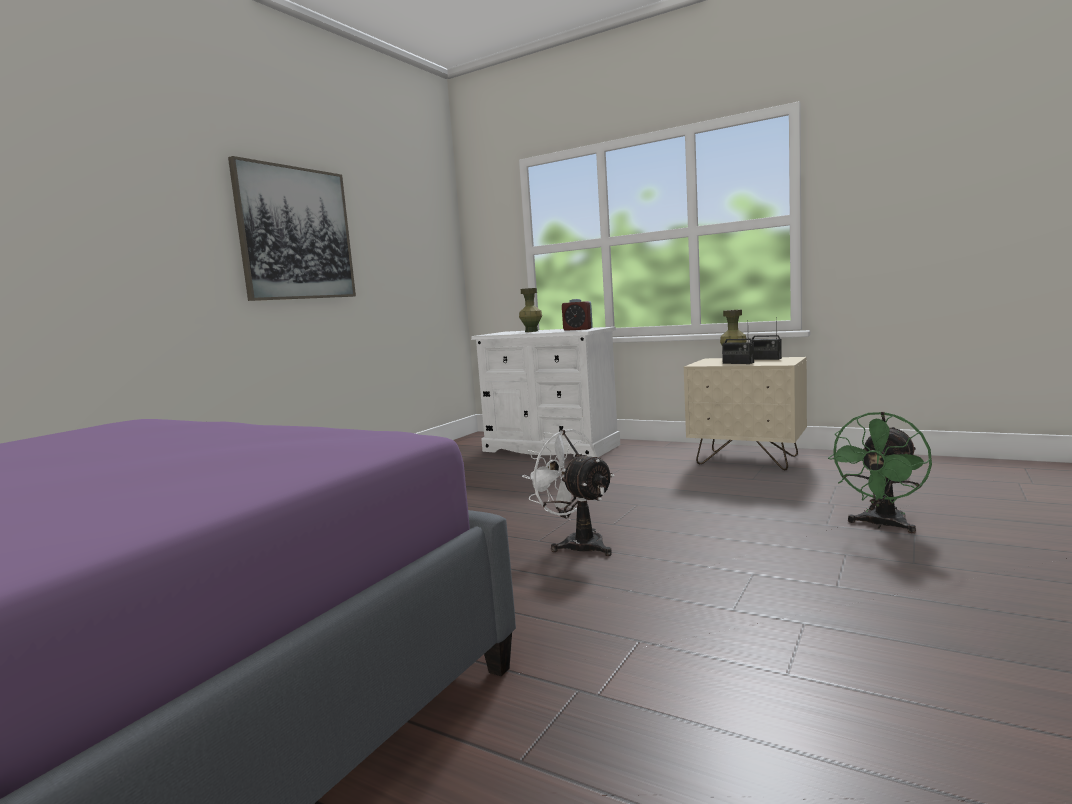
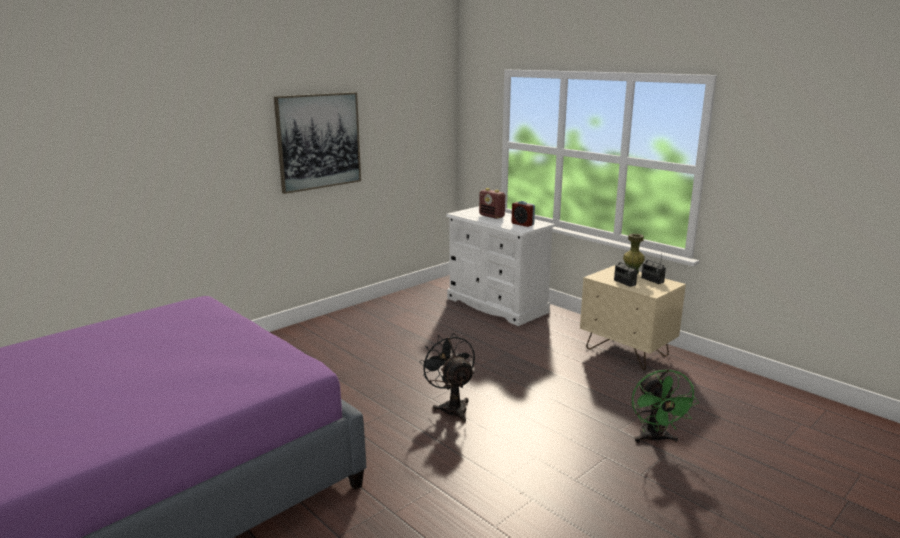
camera: 15 degrees right, 10 degrees up
green vase [519,288,542,332] -> radio [479,188,505,219]
white fan [522,429,614,556] -> black fan [419,333,475,422]
green fan [828,412,932,533] -> green fan turned 60 degrees counterclockwise [632,369,699,444]

